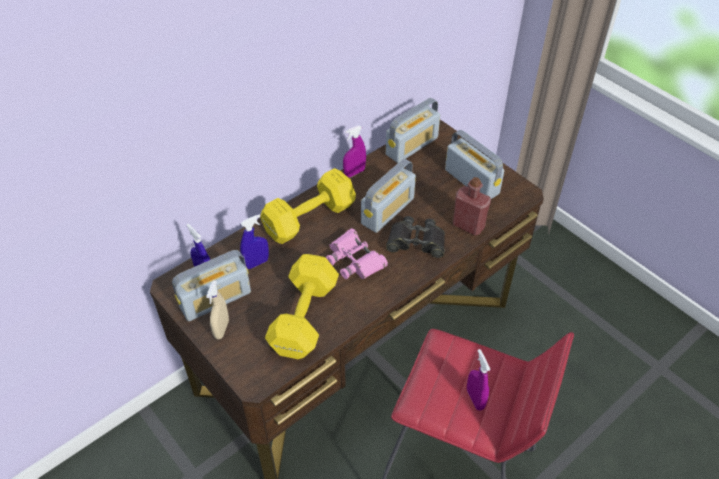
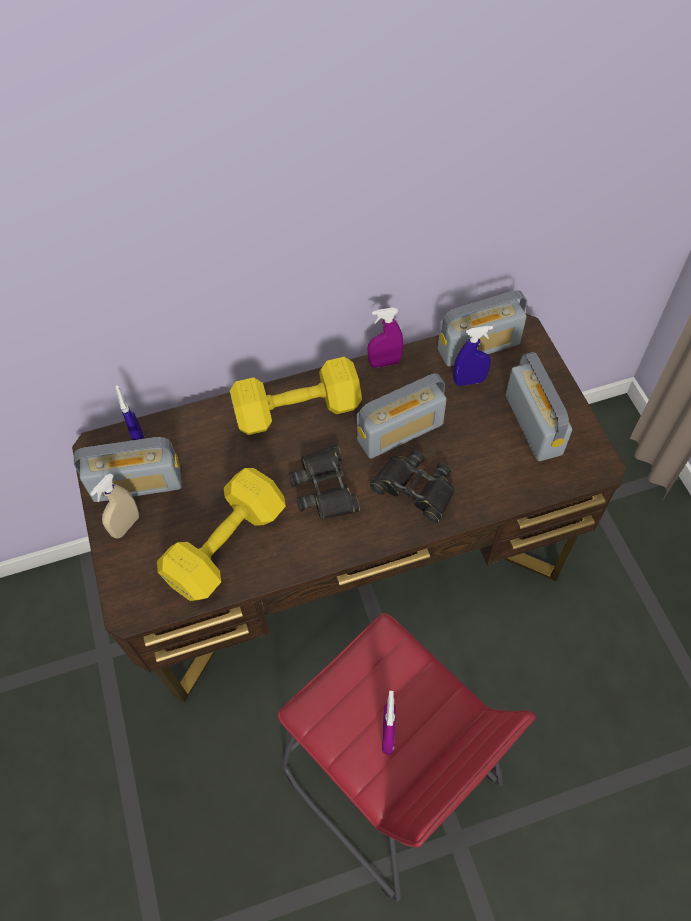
camera: 25 degrees right, 10 degrees up
blue spray bottle [240,214,269,269] -> blue spray bottle moved to [453,326,493,386]
pink binoculars [326,228,388,279] -> black binoculars [289,444,360,520]
red bottle [453,177,491,236] -> none

